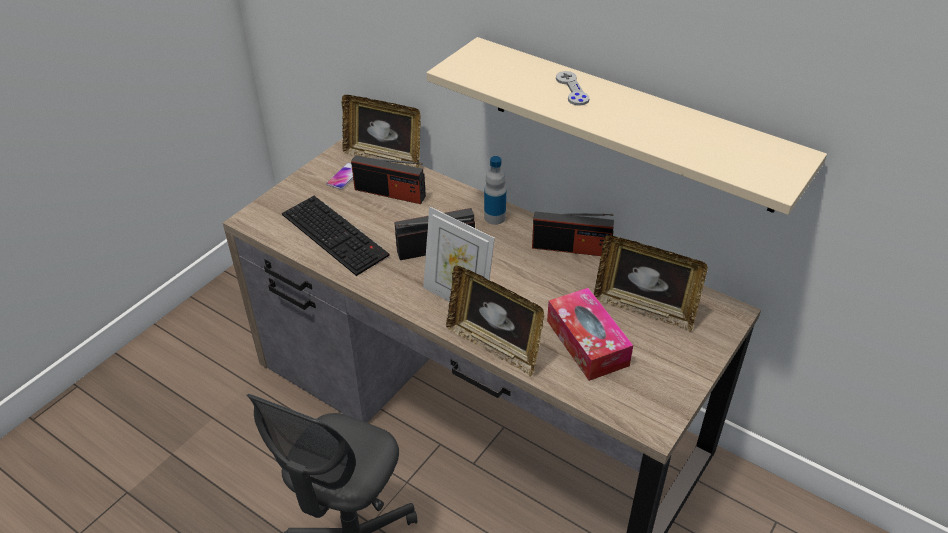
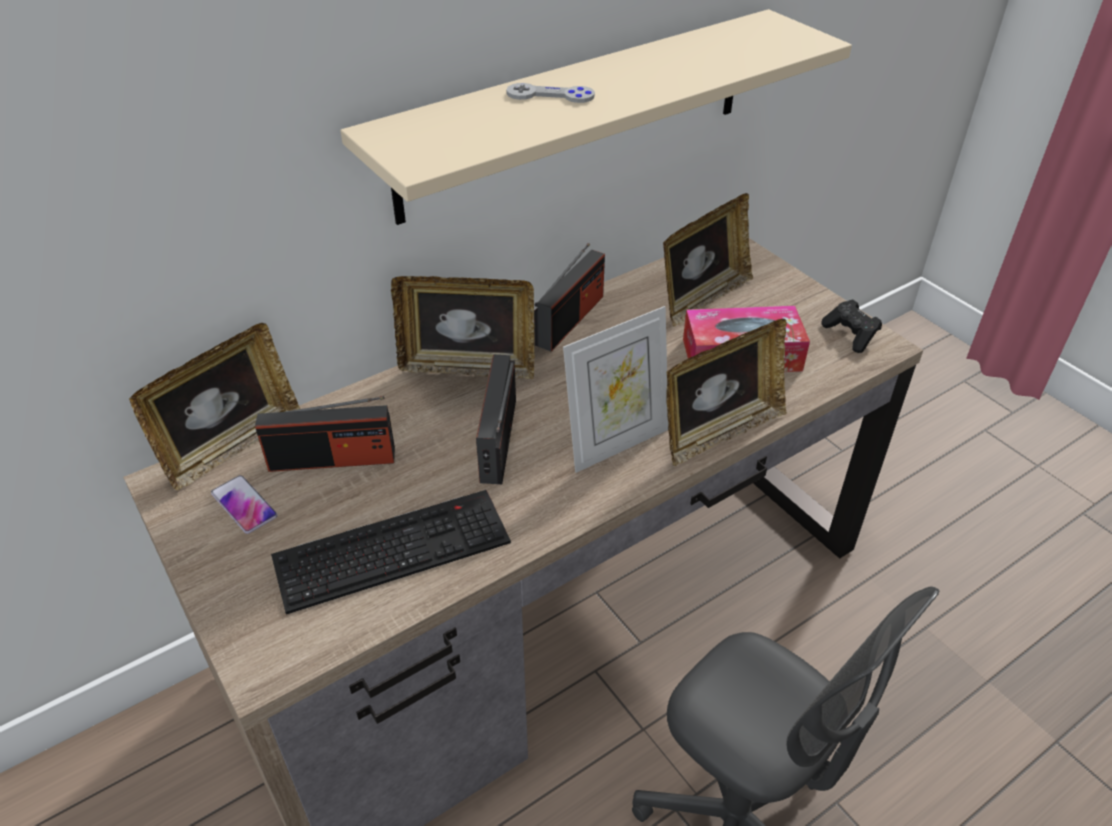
camera: 70 degrees left, 0 degrees up
radio [351,155,426,204] -> radio turned 45 degrees clockwise [255,396,395,472]
bottle [484,156,506,225] -> picture frame [391,276,535,379]
none -> black game controller [822,299,882,353]

